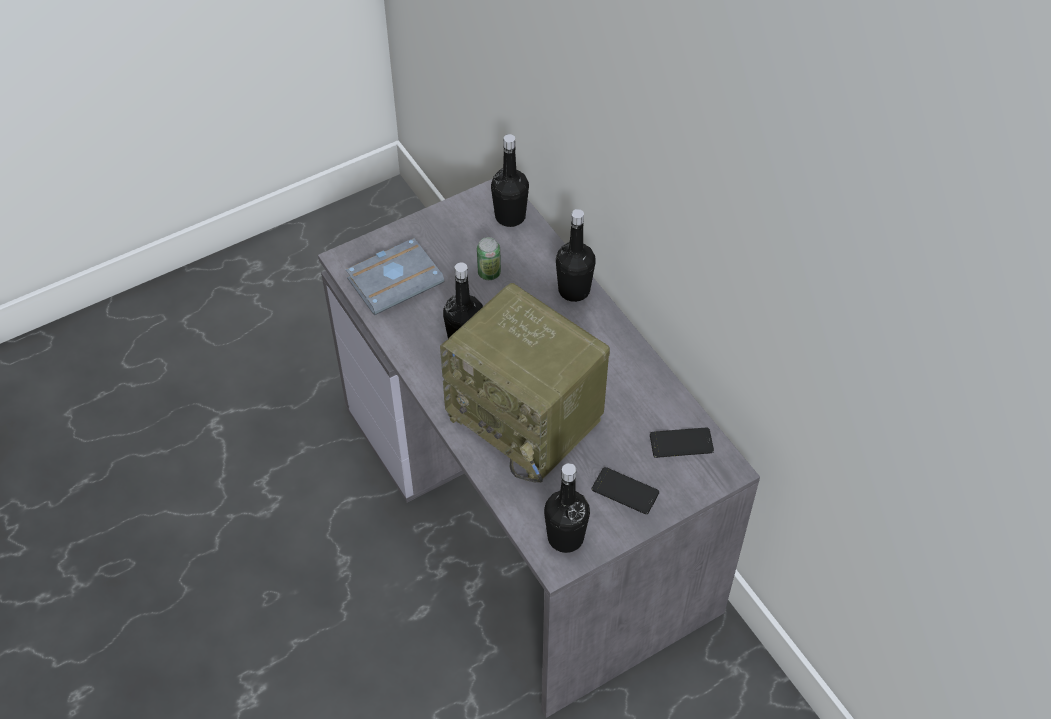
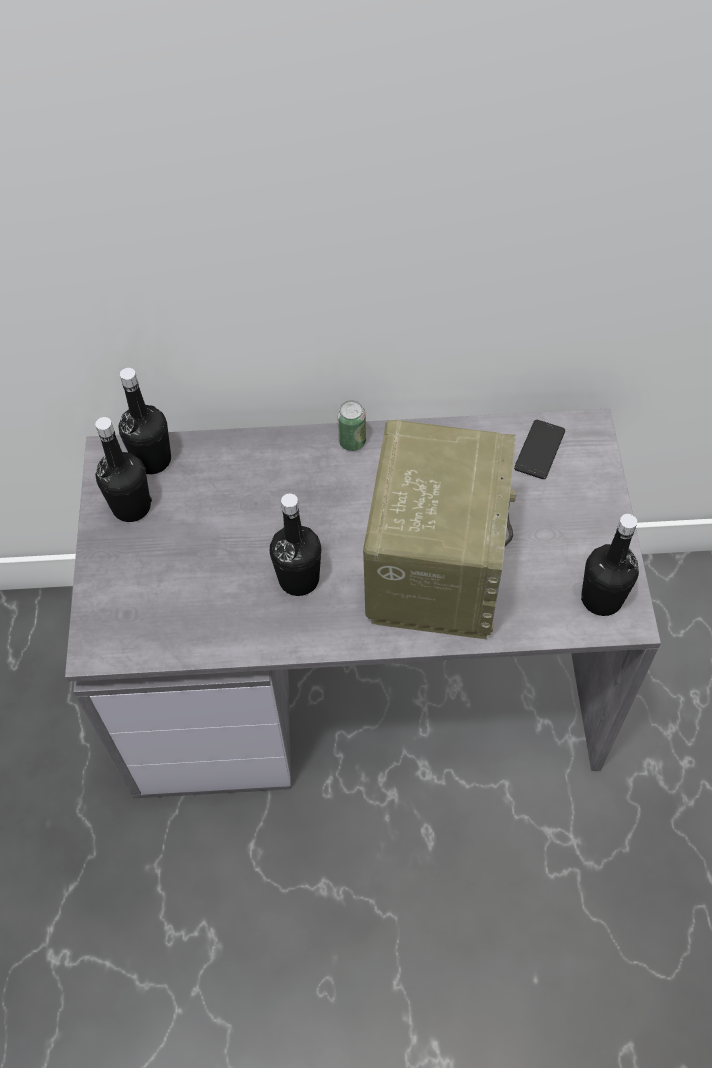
camera: 60 degrees left, 5 degrees up
grey book [346,238,444,315] -> none
radio [440,283,610,483] -> radio turned 60 degrees counterclockwise [363,420,516,639]
can [477,237,501,280] -> can moved to [337,400,366,451]
black bottle [556,209,596,302] -> black bottle moved to [95,417,152,522]
phone [592,467,659,514] -> none

